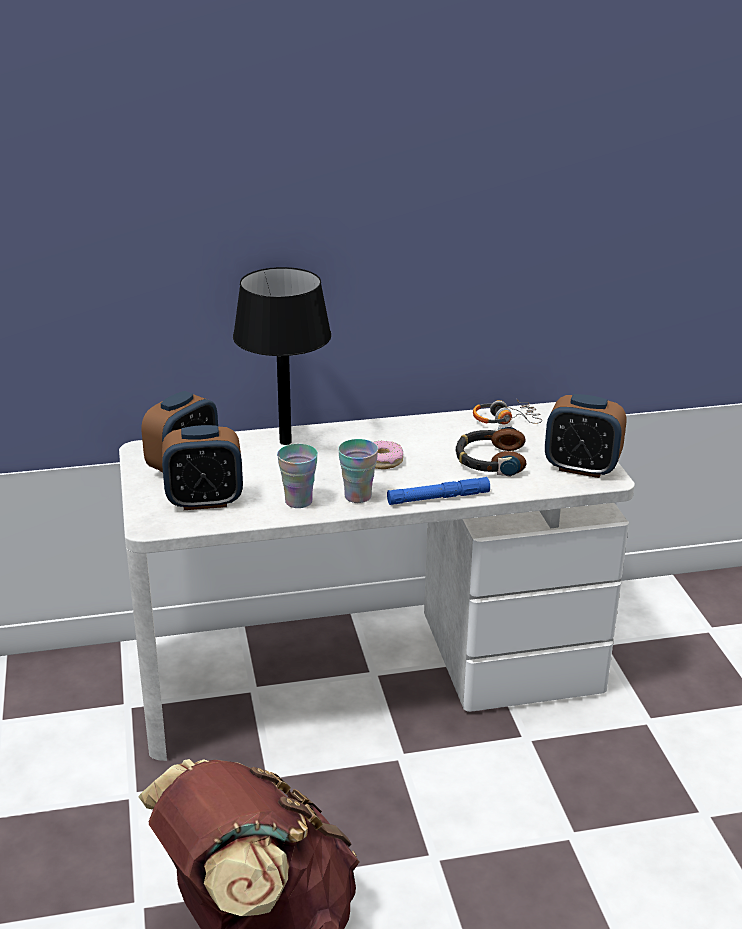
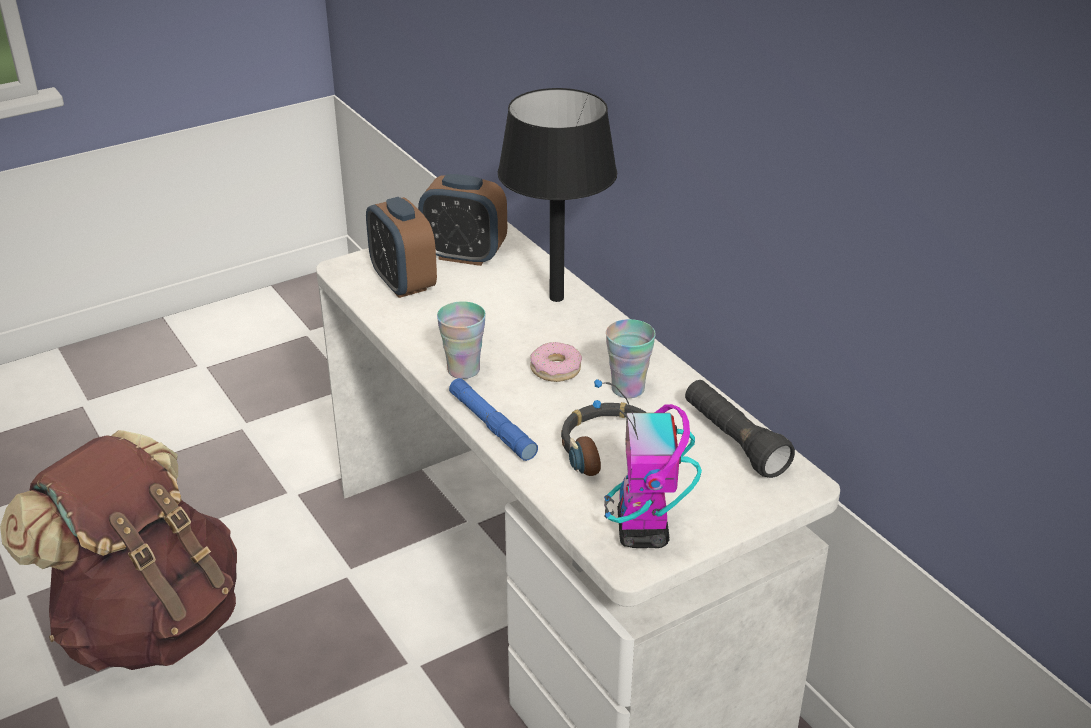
camera: 70 degrees right, 5 degrees up
cup [277,444,318,508] -> cup moved to [606,319,656,398]
headphones [473,399,542,425] -> black flashlight [685,380,795,478]
alarm clock [545,394,626,478] -> toy robot [593,379,702,548]

